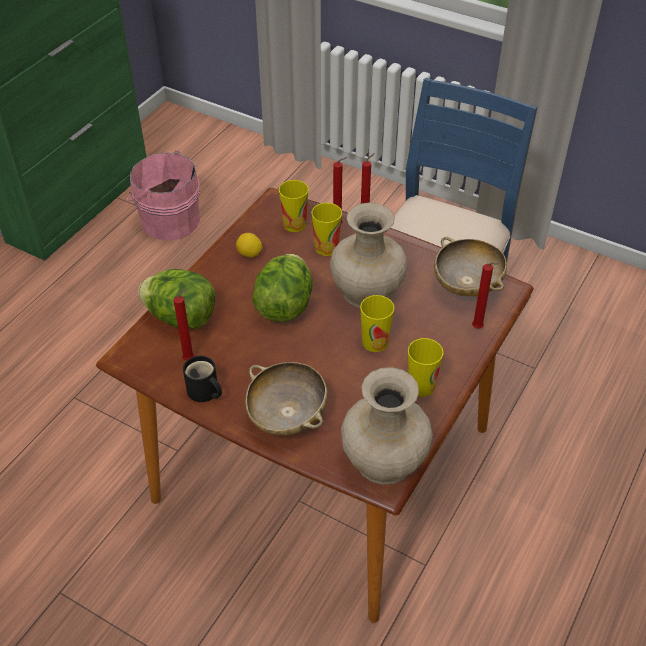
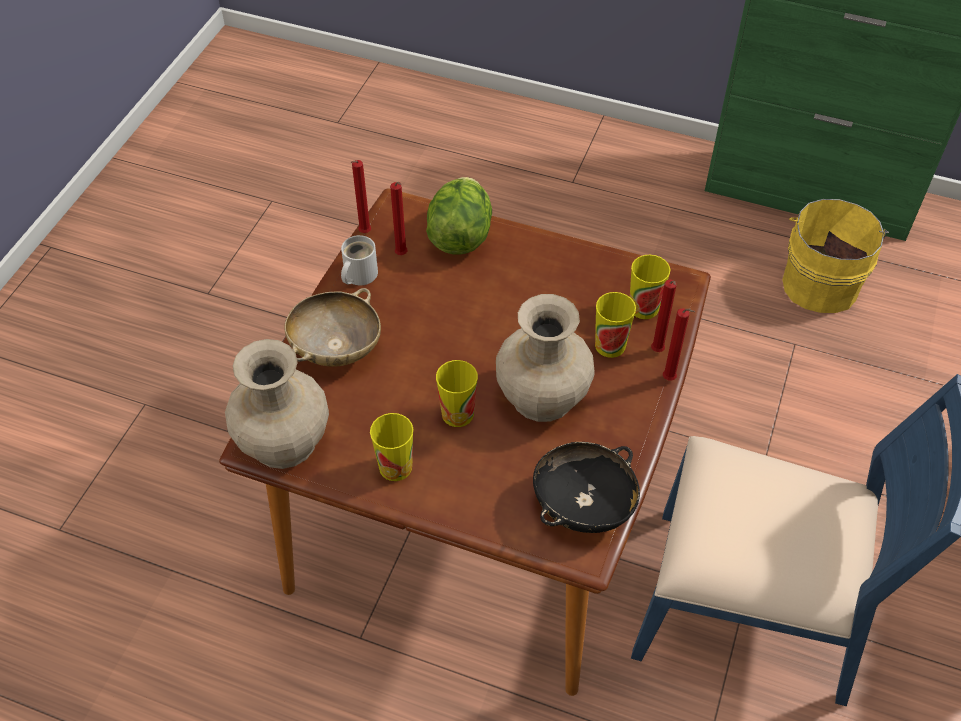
camera: 80 degrees right, 5 degrees up
pink bucket [126,150,200,240] -> yellow bucket [782,199,889,313]
black mug [183,356,222,402] -> white mug [341,235,378,285]
lemon [236,233,263,257] -> none
lettuce [252,254,313,322] -> none
beige bowl [434,237,507,296] -> black bowl [533,442,640,533]
red candle [472,262,499,329] -> red candle moved to [351,160,371,233]

